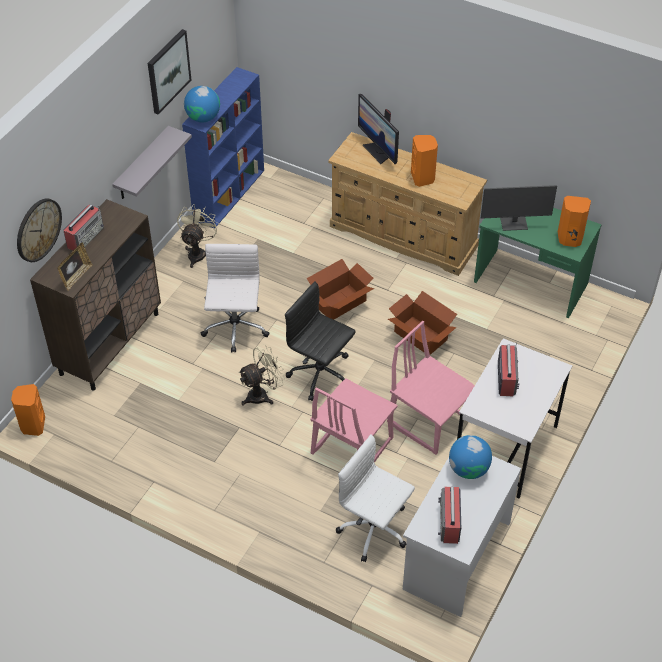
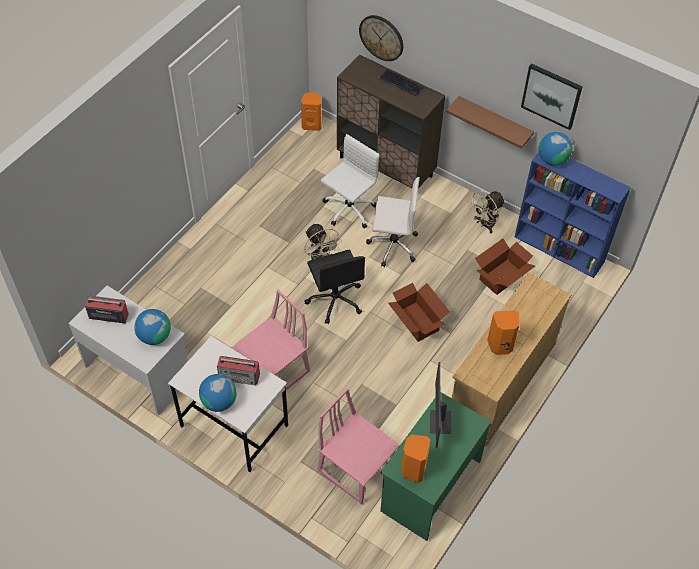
camera: 95 degrees right, 5 degrees up
picture frame [57,242,93,291] -> none
radio [63,205,104,251] -> keyboard [379,69,424,97]
grey shelf [112,126,192,199] -> brown shelf [446,96,534,149]
beige fan [177,204,219,268] -> beige fan turned 120 degrees clockwise [467,190,506,233]
black office chair [285,281,356,401] -> black office chair turned 120 degrees clockwise [305,250,365,324]
pink chair [310,378,398,463] -> pink chair moved to [317,388,400,505]
white office chair [336,434,415,562] -> white office chair moved to [321,134,379,229]
monitor [358,94,399,164] -> none
cardboard box [388,291,457,355] -> cardboard box moved to [475,238,535,295]
none -> globe [199,374,236,412]

